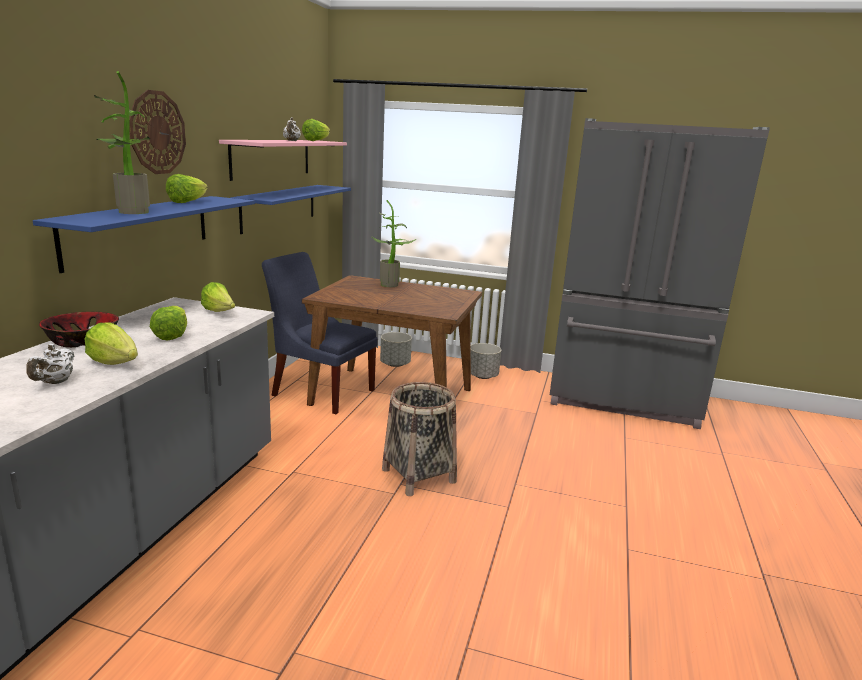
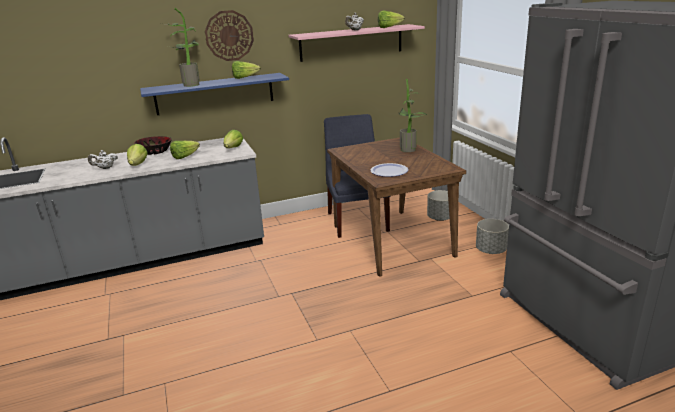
camera: 55 degrees right, 5 degrees up
blue shelf [230,185,351,234] -> none
basket [382,382,457,496] -> none
none -> plate [370,163,408,177]

